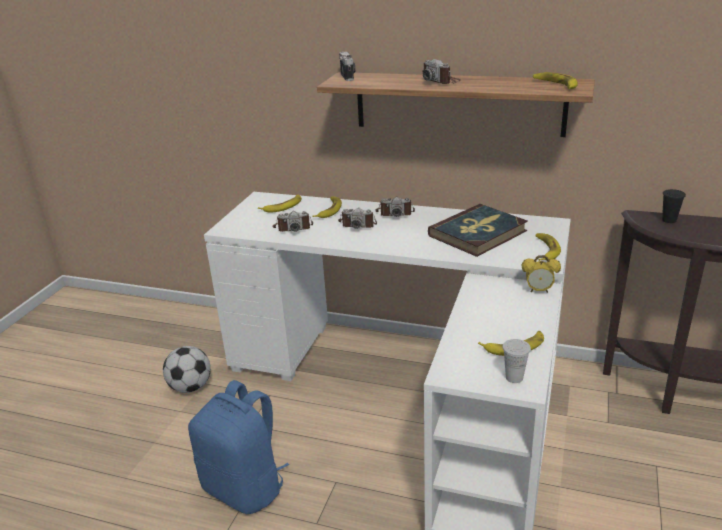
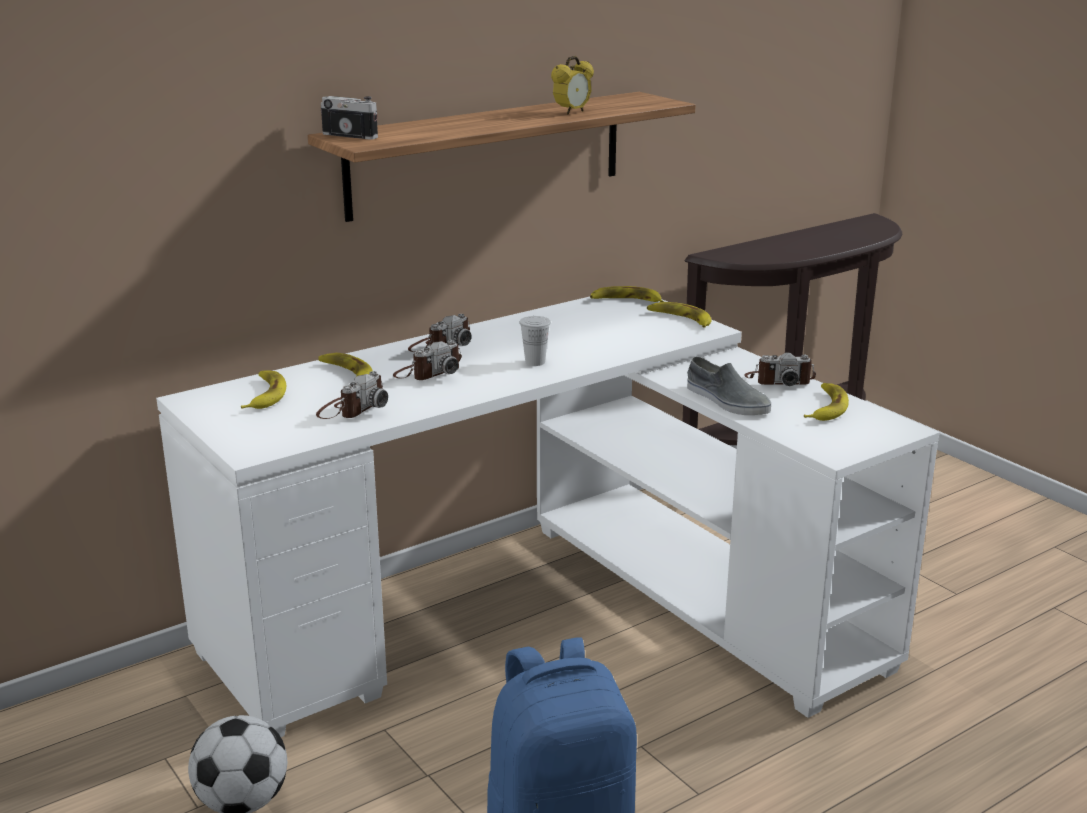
camera: 55 degrees left, 5 degrees down
camera [422,59,461,84] -> camera moved to [745,352,816,386]
book [428,204,528,257] -> none
white cup [502,339,531,383] -> white cup moved to [519,316,551,366]
alarm clock [522,255,561,293] -> alarm clock moved to [551,56,594,115]
banana [533,72,578,89] -> banana moved to [590,286,664,302]
black cup [662,189,686,223] -> none
none -> grey shoe [687,356,771,415]

